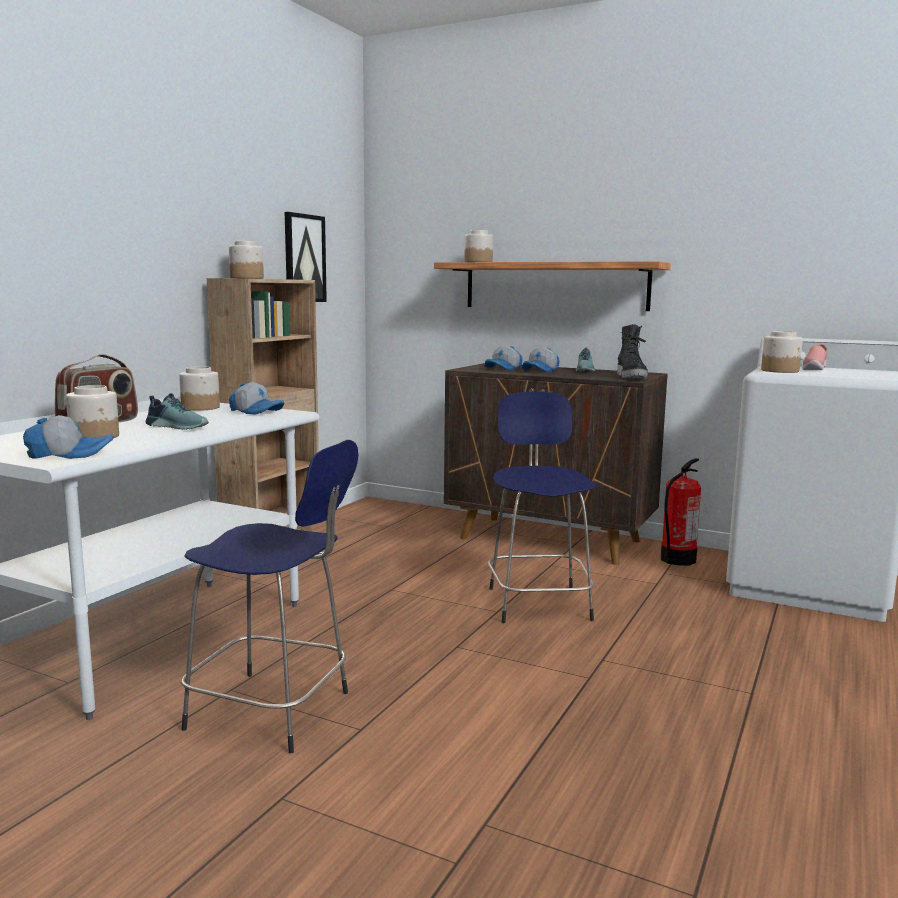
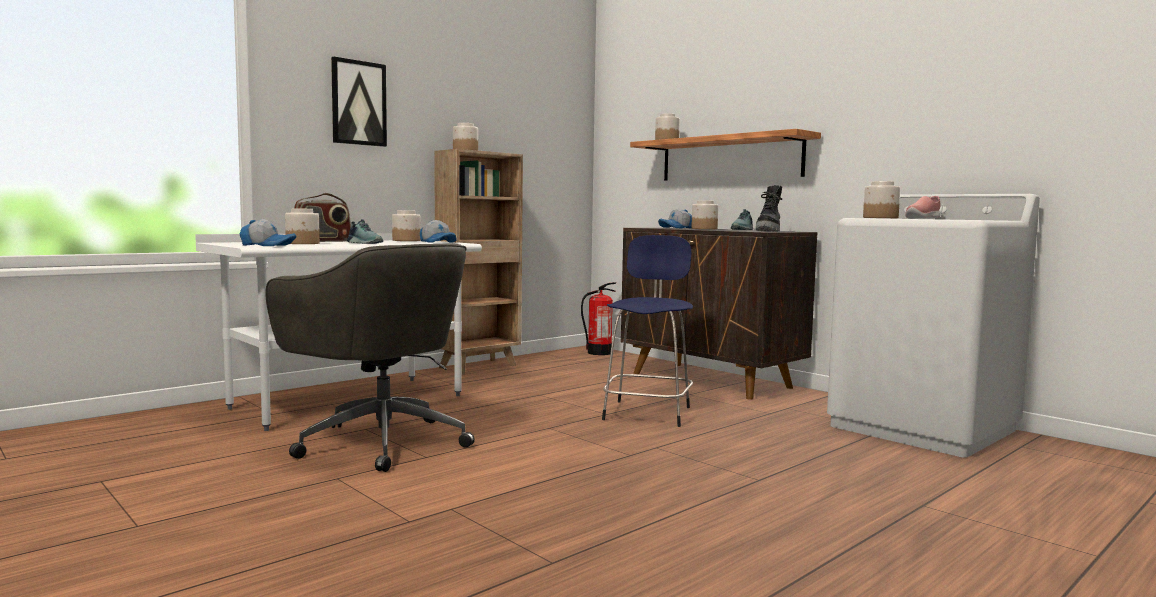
camera: 20 degrees right, 5 degrees down
blue stool [181,440,358,753] -> grey office chair [265,244,475,472]
picture [285,212,327,302] -> picture moved to [331,57,387,147]
cap [522,347,560,372] -> jar [691,200,718,229]
fire extinguisher [661,458,701,566] -> fire extinguisher moved to [581,282,616,355]

